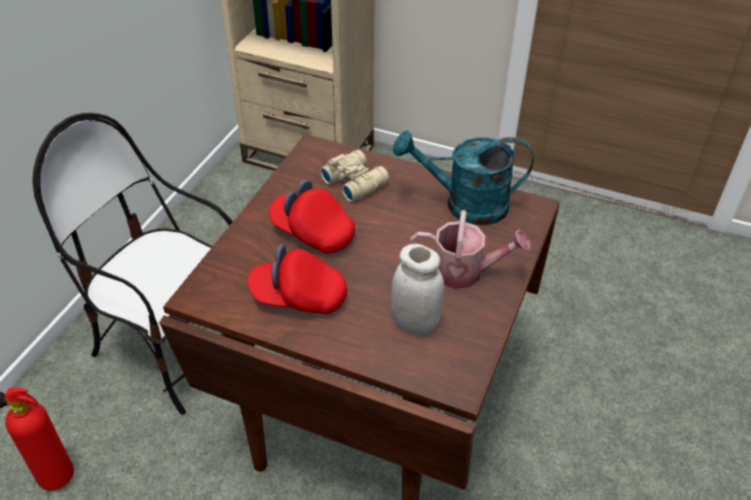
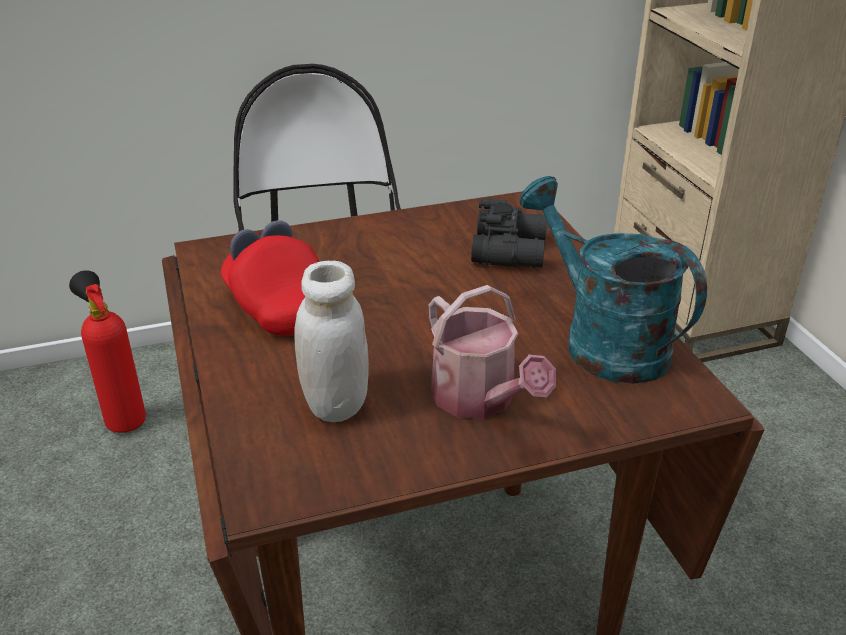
camera: 50 degrees right, 10 degrees down
red cap [269,179,355,254] -> none
beige binoculars [320,150,389,202] -> black binoculars [471,198,547,268]

